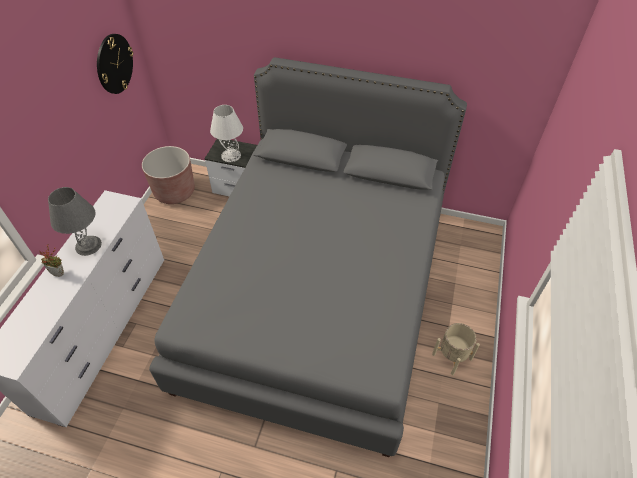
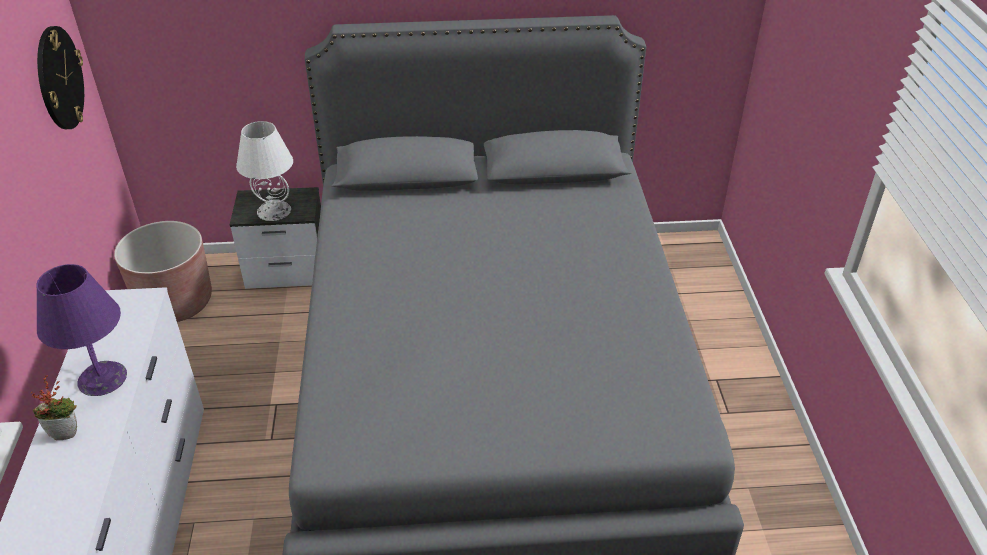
camera: 20 degrees left, 10 degrees down
grey table lamp [48,187,102,256] -> purple table lamp [37,264,127,396]
beige planter [432,323,480,375] -> none

